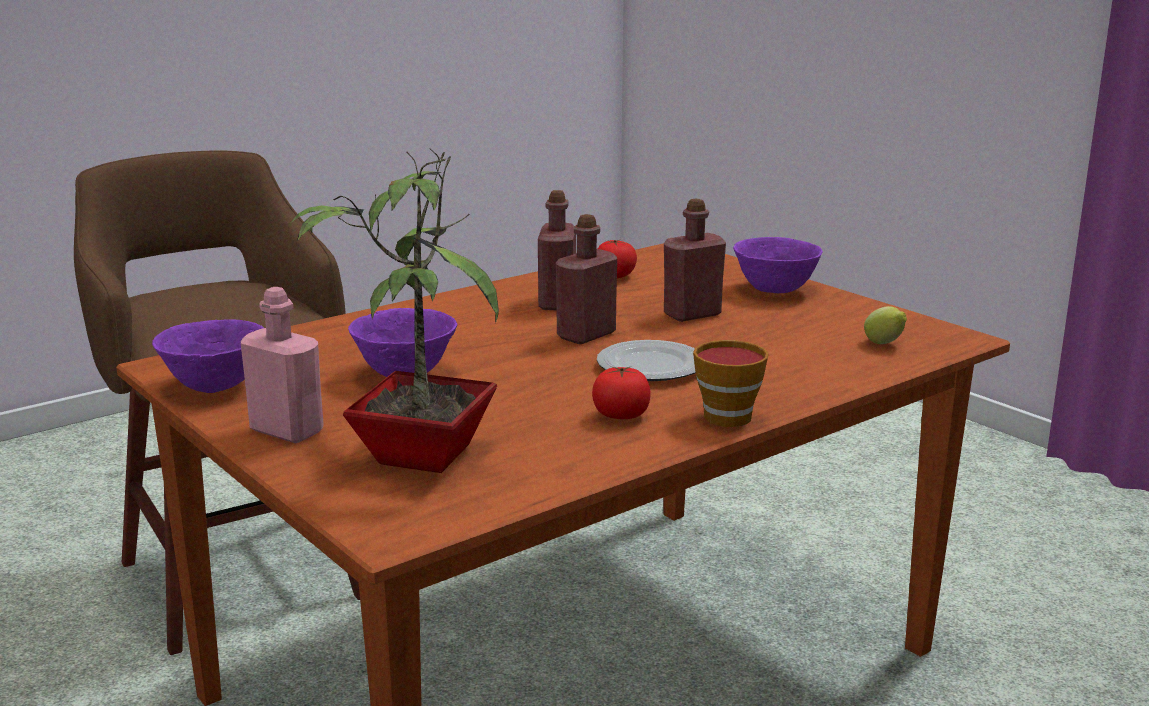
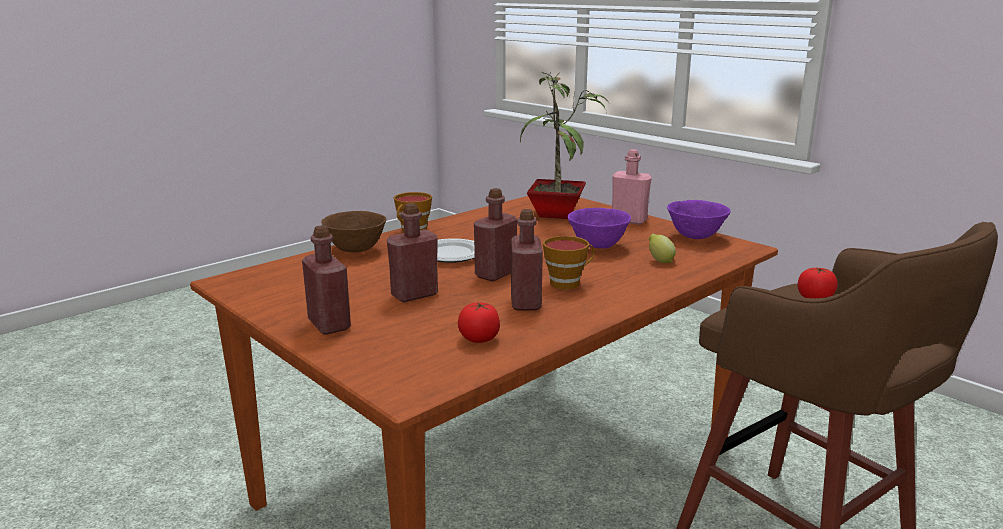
camera: 175 degrees right, 0 degrees up
tomato [592,366,650,419] -> tomato moved to [797,267,838,298]
purple bowl [733,237,823,293] -> red bottle [302,225,351,335]
lemon [864,306,907,344] -> lemon moved to [649,234,676,263]
none -> brown bowl [321,211,387,253]
none -> cup [543,236,595,289]

